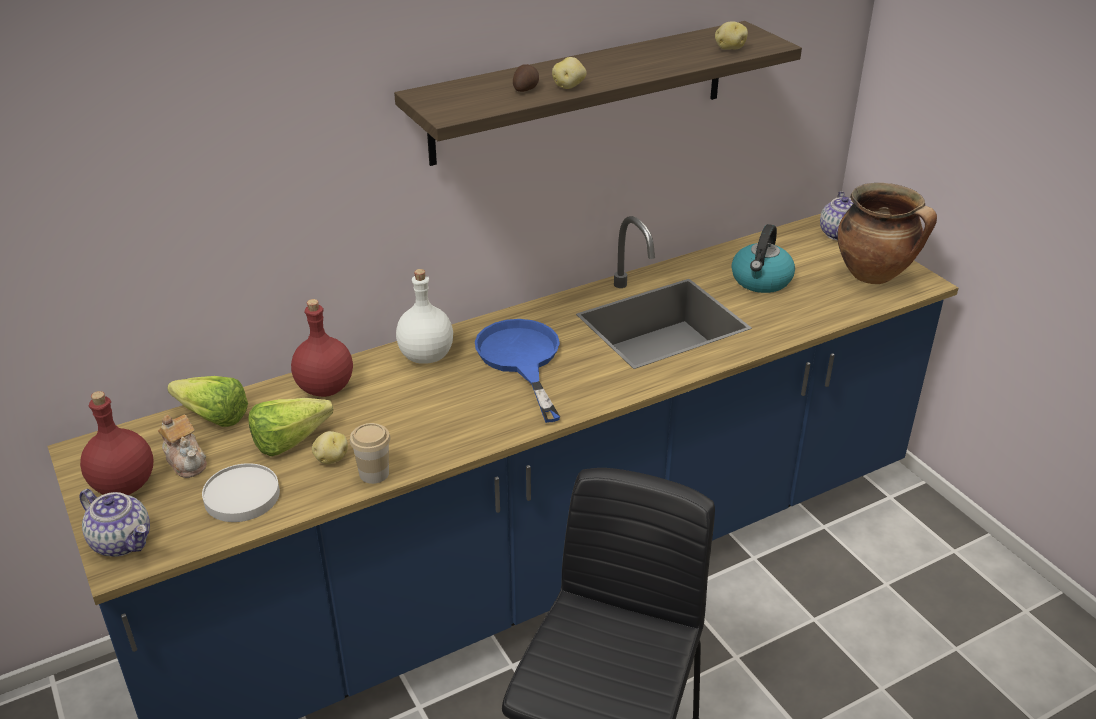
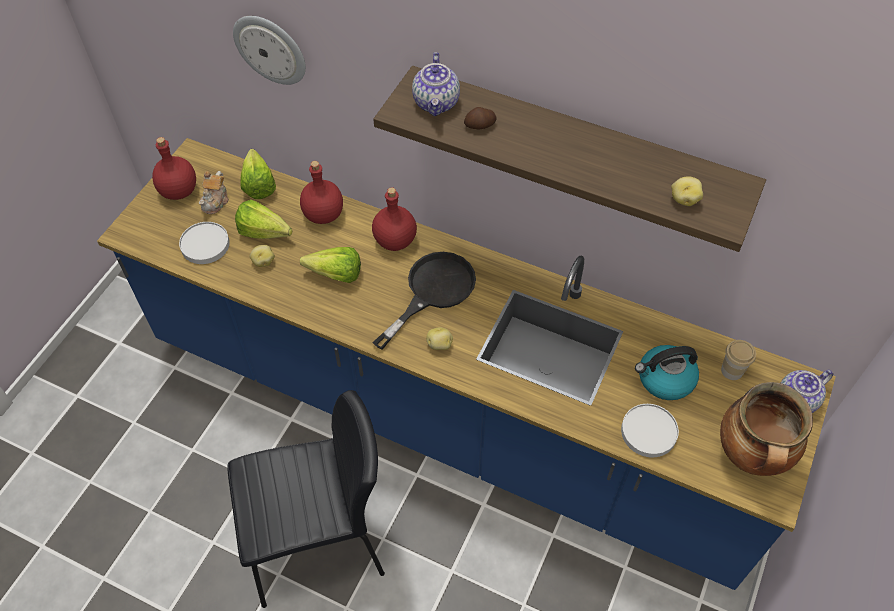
camera: 55 degrees right, 20 degrees up
teapot [79,489,150,557] -> teapot moved to [412,52,460,116]
cup [350,423,391,484] -> cup moved to [721,340,756,380]
white bottle [396,269,453,364] -> red bottle [372,187,417,251]
blue frying pan [475,319,560,423] -> black frying pan [372,252,476,350]
potato [552,57,587,89] -> potato moved to [426,327,453,350]
none -> wall clock [233,16,306,85]
none -> lettuce [300,247,361,283]
none -> white plate [621,404,679,457]

